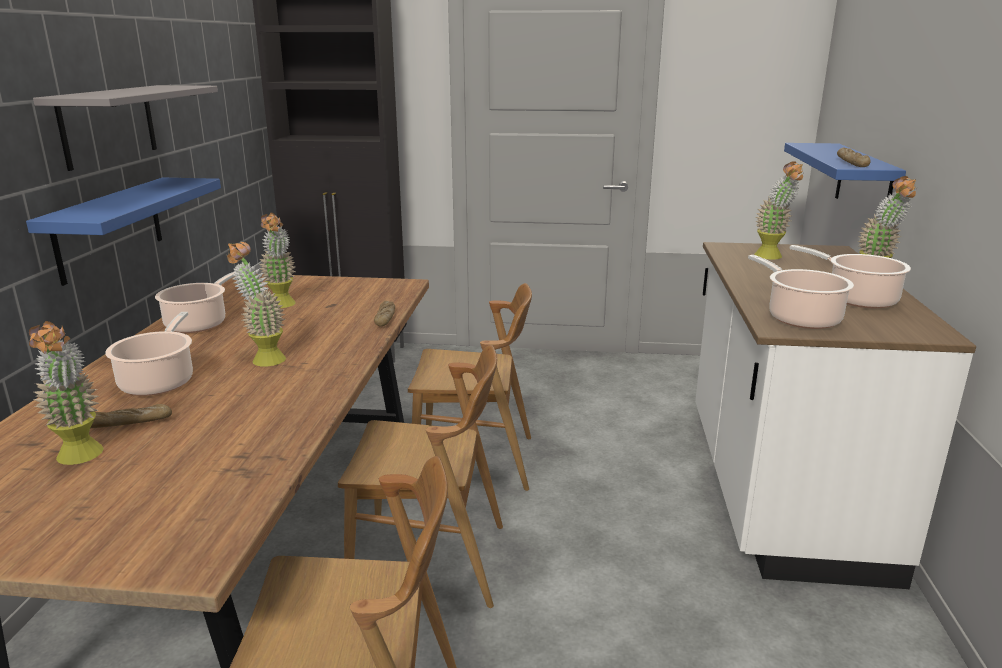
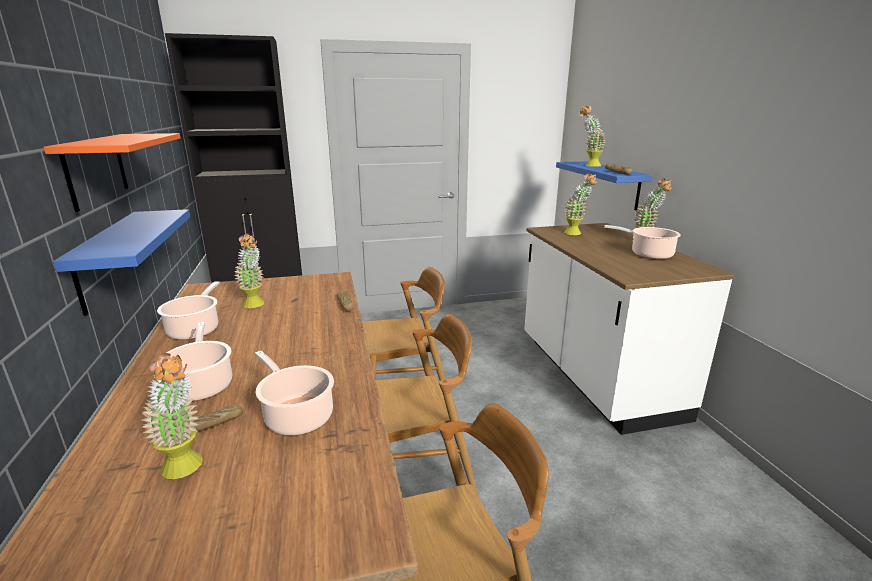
camera: 20 degrees left, 0 degrees up
grey shelf [33,85,218,171] -> orange shelf [43,133,180,212]
potted plant [227,242,286,367] -> potted plant moved to [579,106,606,167]
cooking pot [748,255,854,329] -> cooking pot moved to [255,351,334,435]

